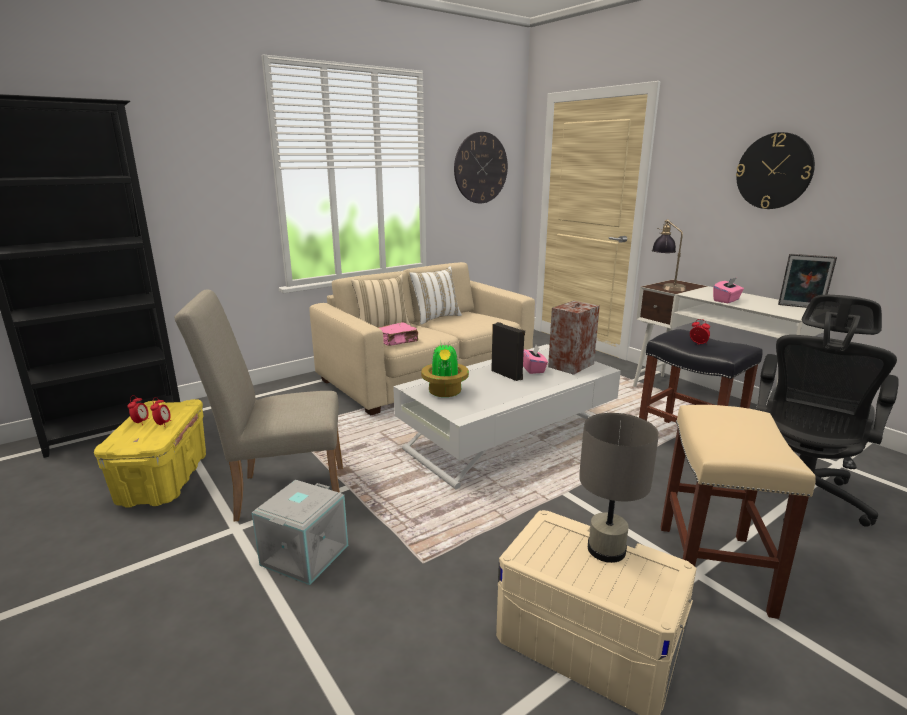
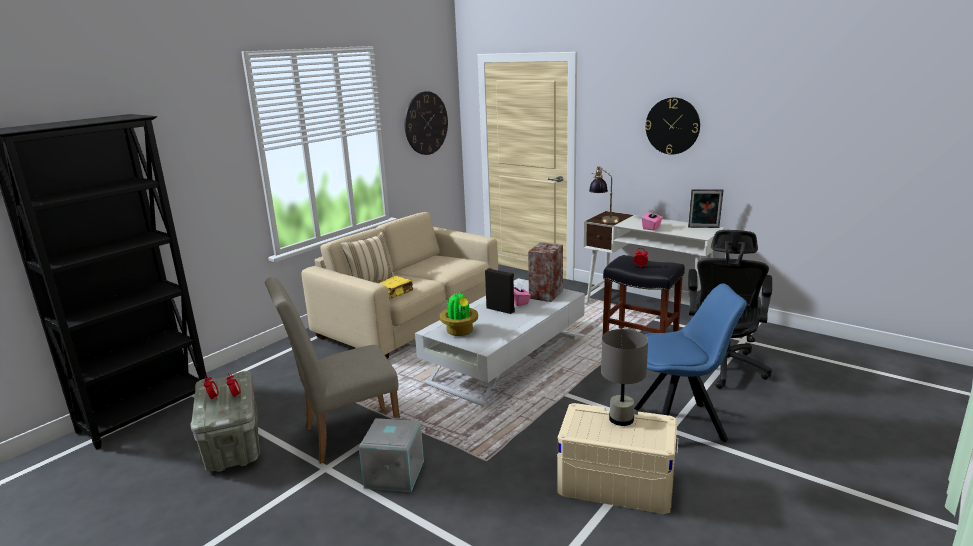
camera: 15 degrees left, 0 degrees up
yellow storage box [94,399,206,508] -> grey storage box [190,371,260,472]
pink book [378,322,419,346] -> yellow book [378,276,413,299]
white pillow [409,266,462,325] -> none
beige stool [661,405,816,619] -> blue chair [634,283,747,442]

